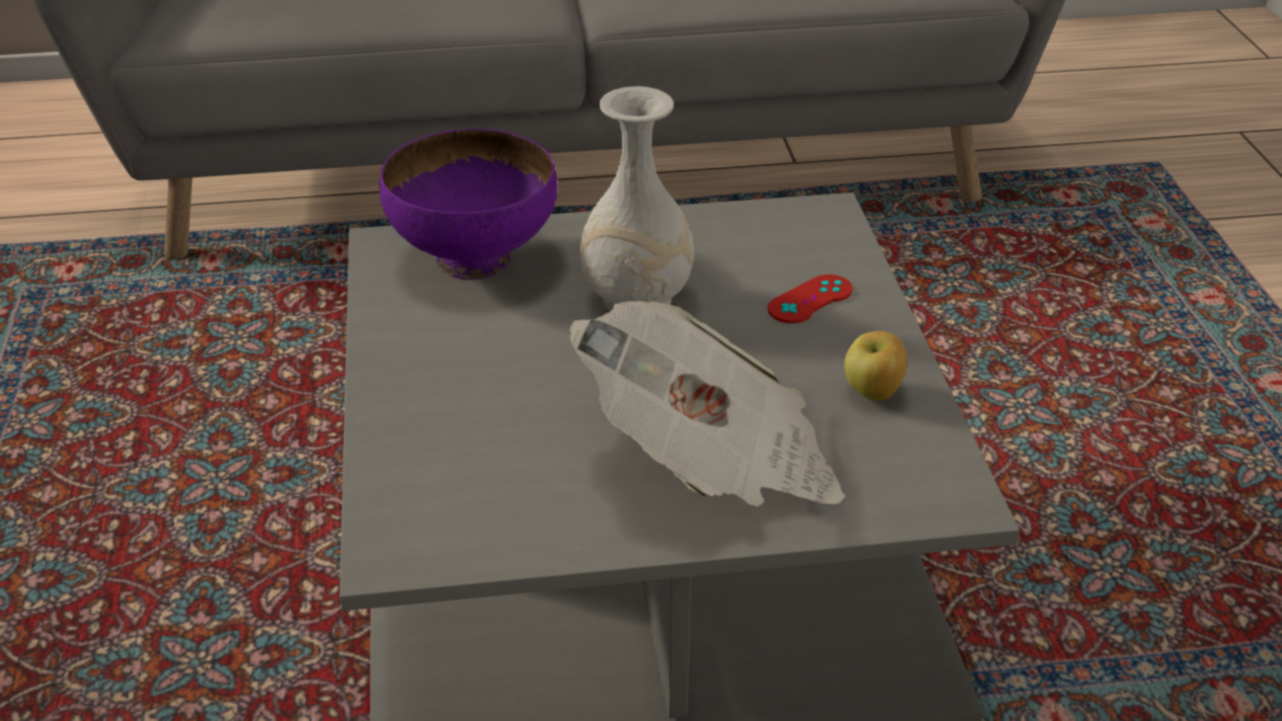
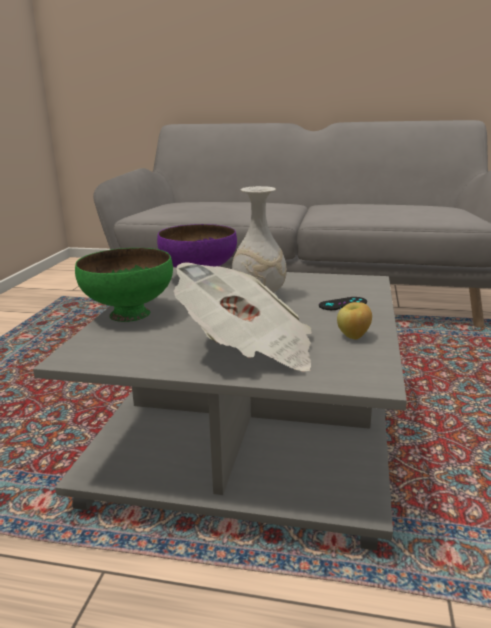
camera: 20 degrees right, 15 degrees down
red game controller [767,274,853,323] -> black game controller [319,297,367,310]
none -> green bowl [75,248,173,322]

